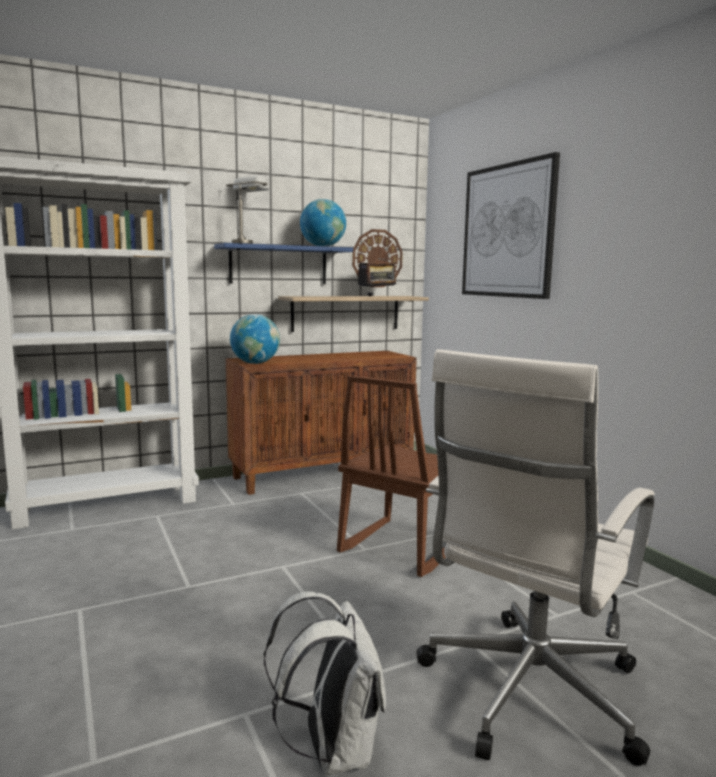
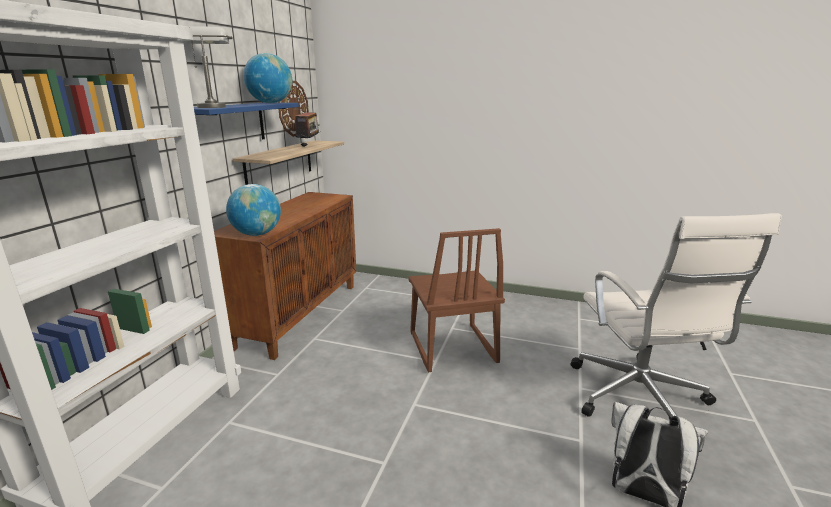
camera: 45 degrees left, 10 degrees up
picture [462,152,560,299] -> none

